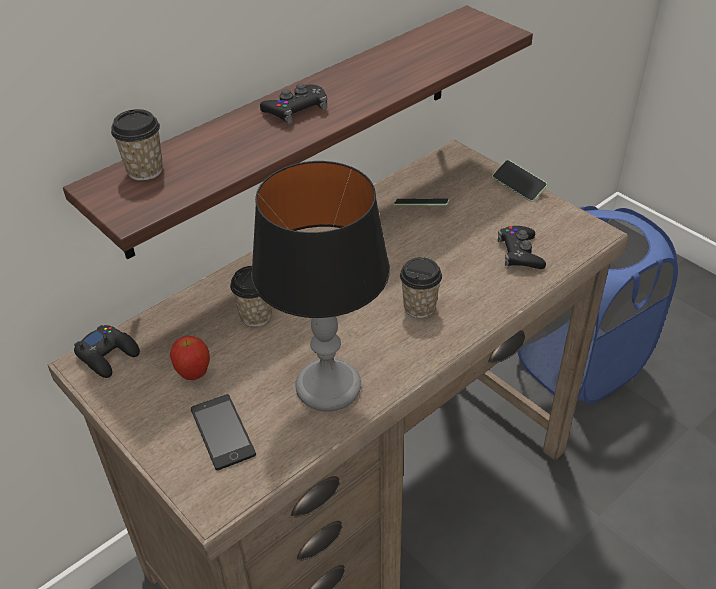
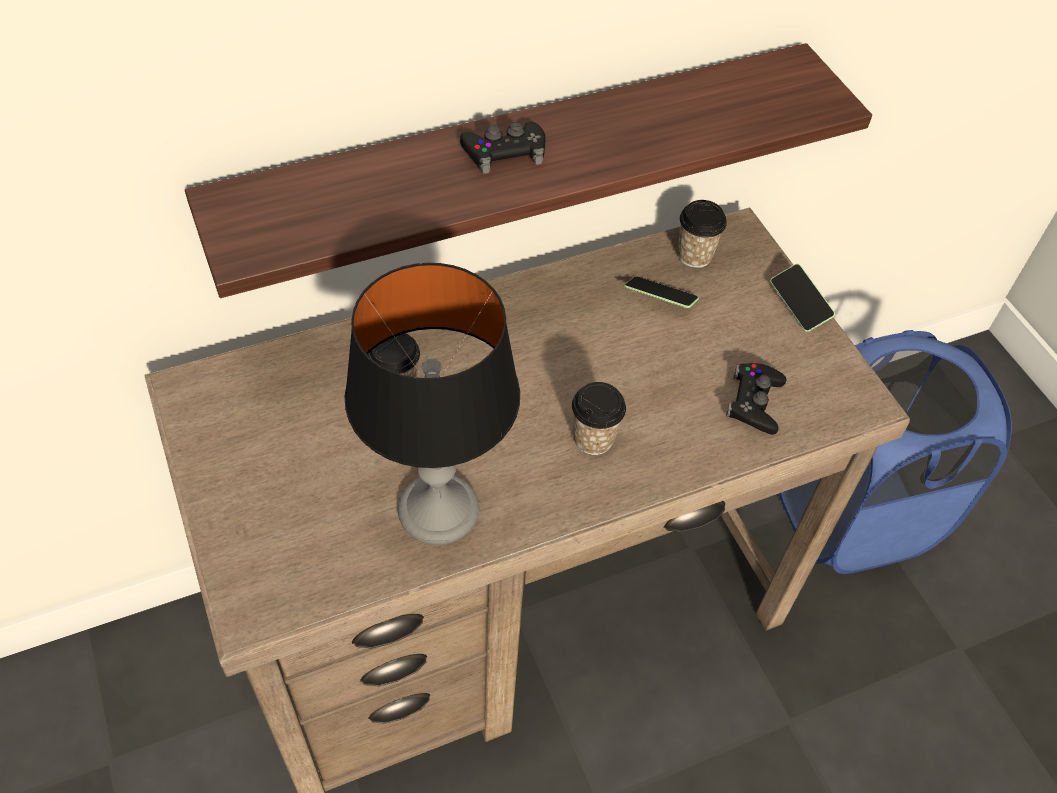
camera: 15 degrees right, 10 degrees up
black game controller [74,325,140,378] -> none
cup [111,109,163,181] -> cup moved to [678,200,727,268]
apple [170,336,210,380] -> none
phone [191,394,256,470] -> none

